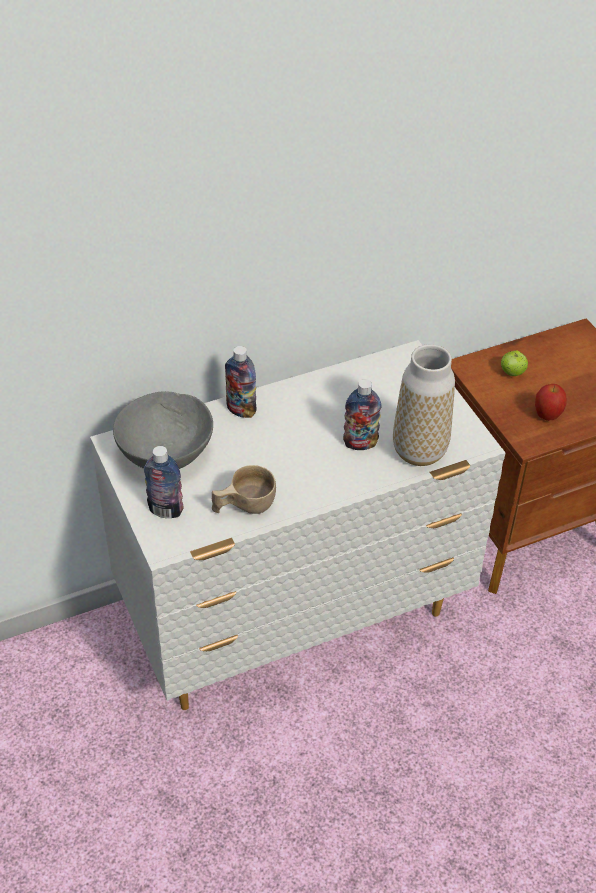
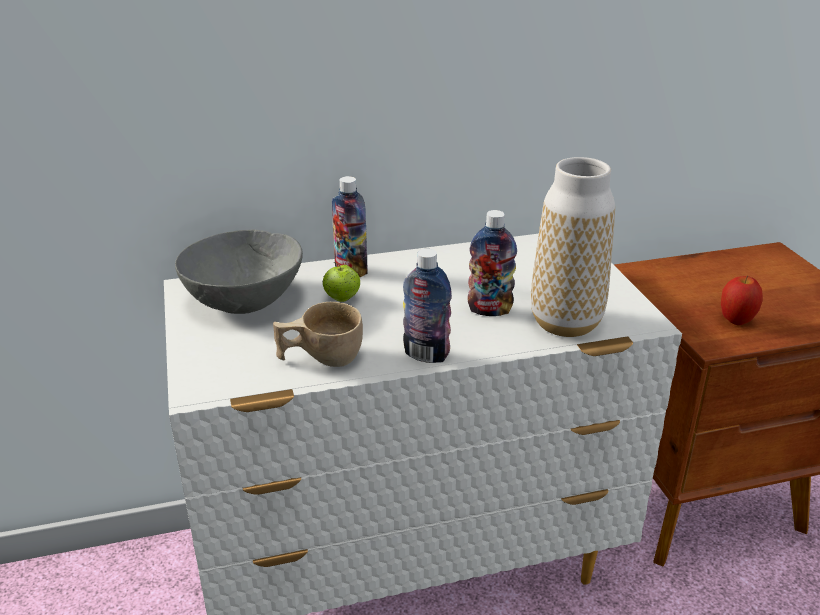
camera: 10 degrees right, 15 degrees down
bottle [144,446,184,518] -> bottle moved to [403,249,452,363]
apple [501,350,528,376] -> apple moved to [322,262,360,302]

